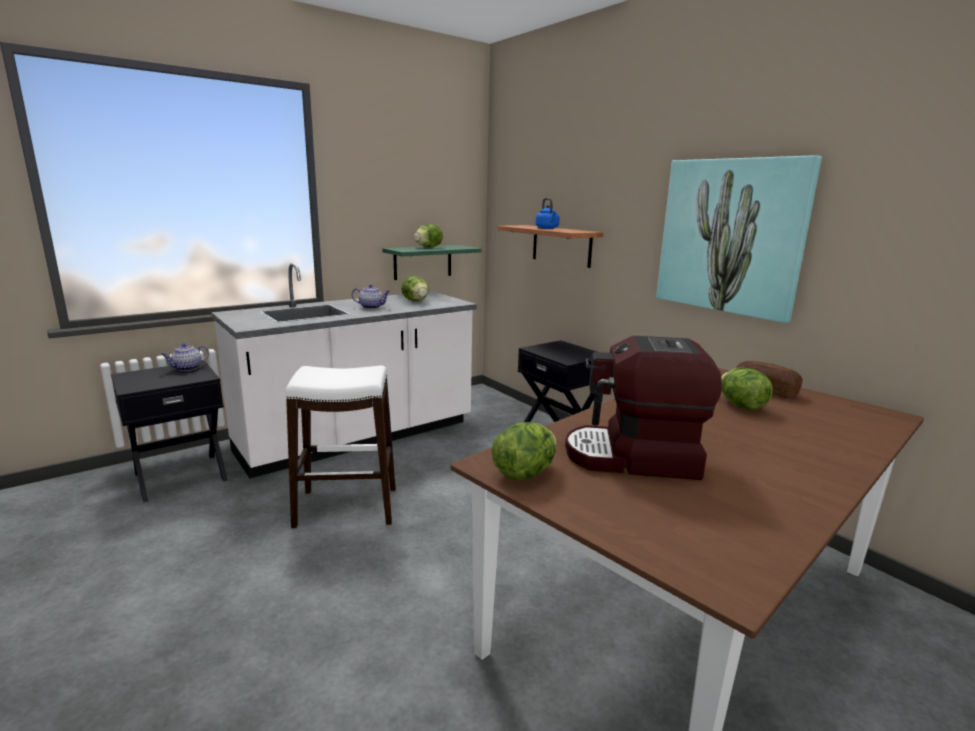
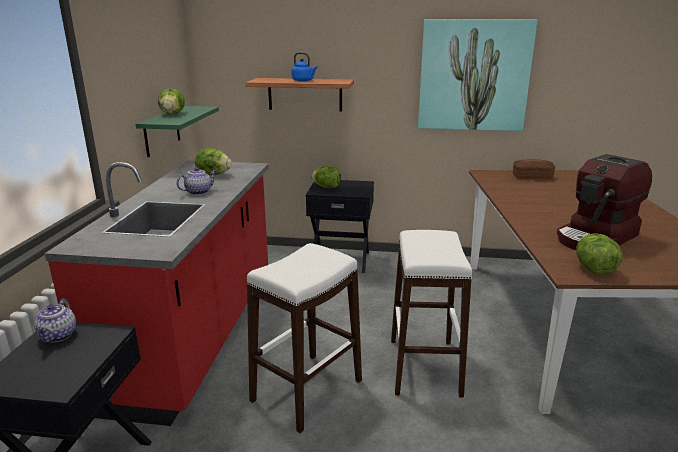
camera: 45 degrees left, 5 degrees up
white counter [212,263,477,479] -> red counter [44,161,269,426]
lettuce [721,367,773,410] -> lettuce moved to [311,166,341,188]
none -> white stool [391,230,472,398]

